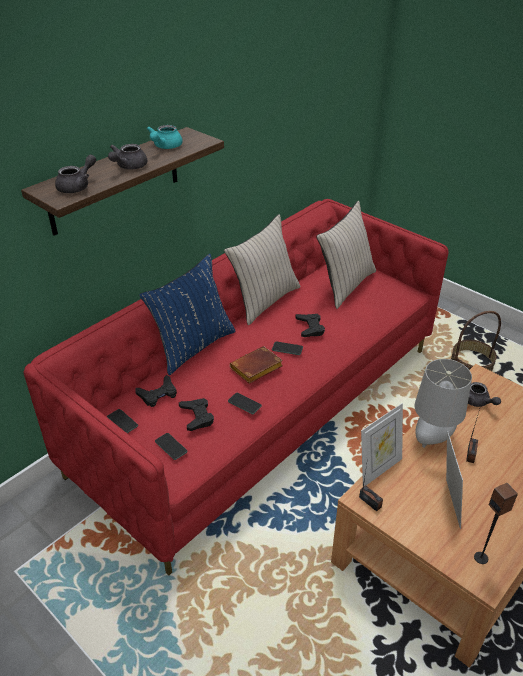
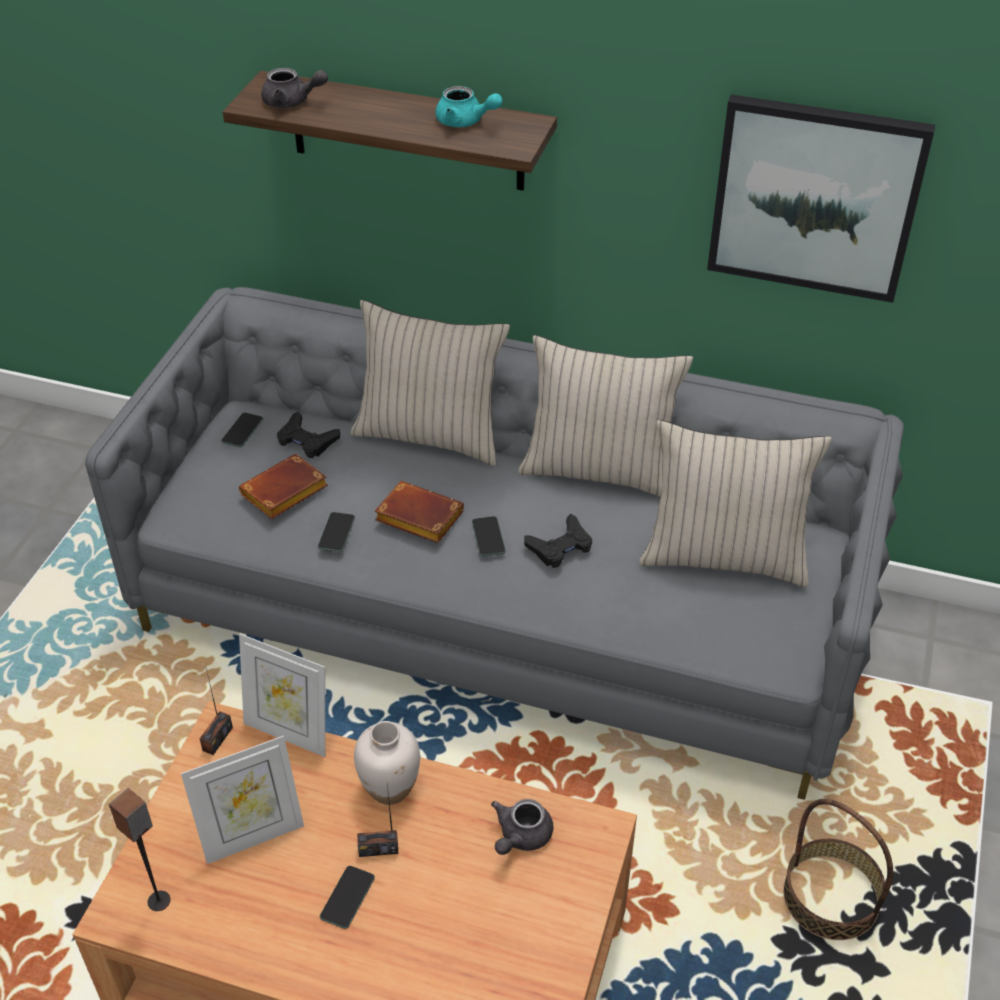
camera: 65 degrees right, 5 degrees up
red sofa [23,199,449,576] -> grey sofa [85,287,904,800]
grey teapot [108,144,147,170] -> none
blue pillow [139,254,236,375] -> beige pillow [351,300,510,466]
turquoise teapot [147,125,183,149] -> turquoise teapot turned 150 degrees counterclockwise [435,86,502,127]
phone [155,433,188,460] -> phone moved to [320,866,375,929]
black game controller [179,398,214,431] -> brown book [239,454,328,519]
grey table lamp [415,359,472,448] -> white vase [354,721,420,805]
none -> picture [707,94,935,303]

